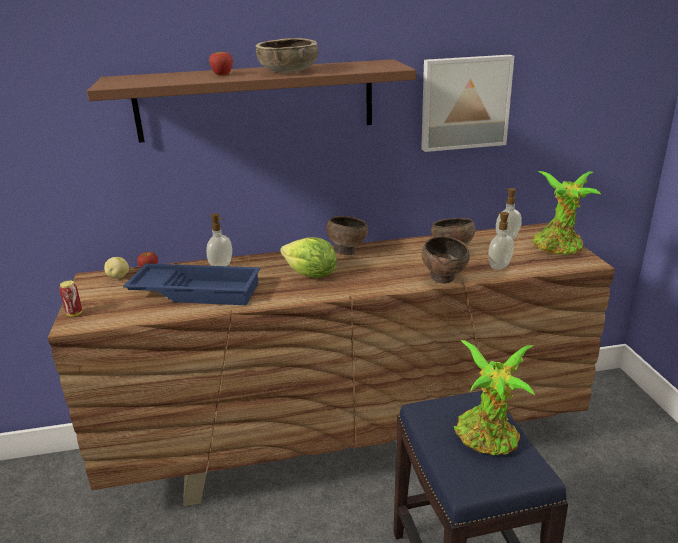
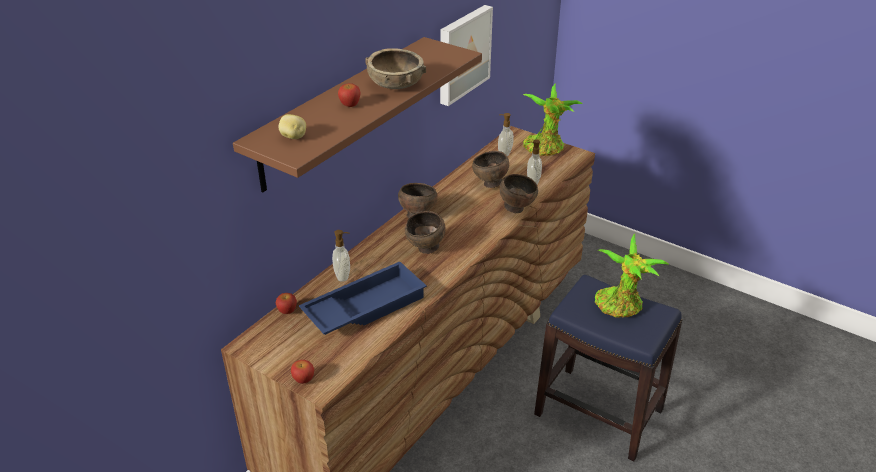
camera: 45 degrees left, 10 degrees up
can [59,281,82,317] -> apple [291,360,314,384]
potato [104,257,129,279] -> potato moved to [278,114,306,139]
lettuce [280,237,337,278] -> brown bowl [404,211,445,254]

